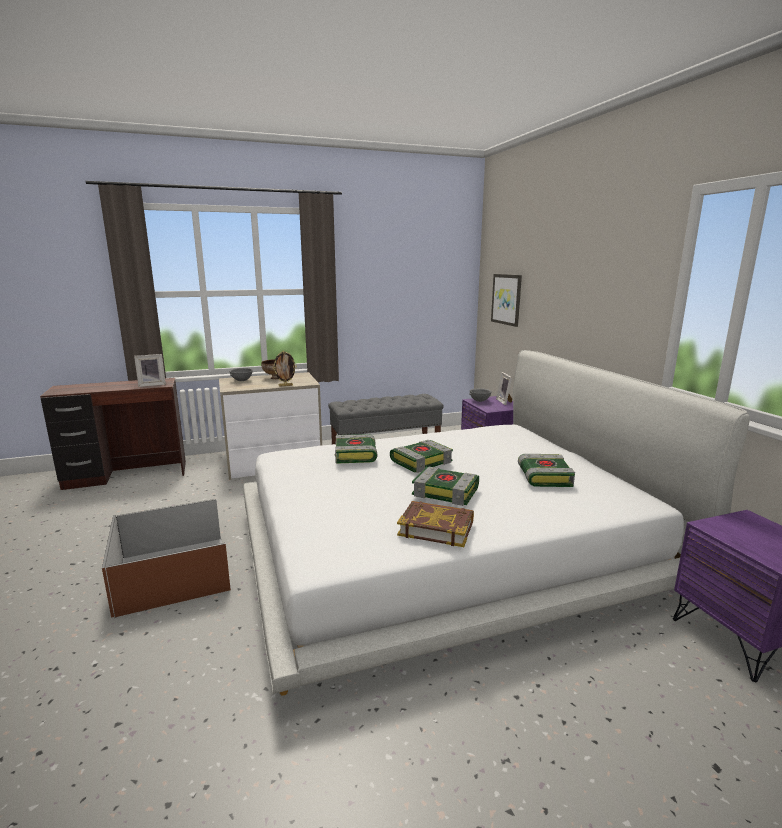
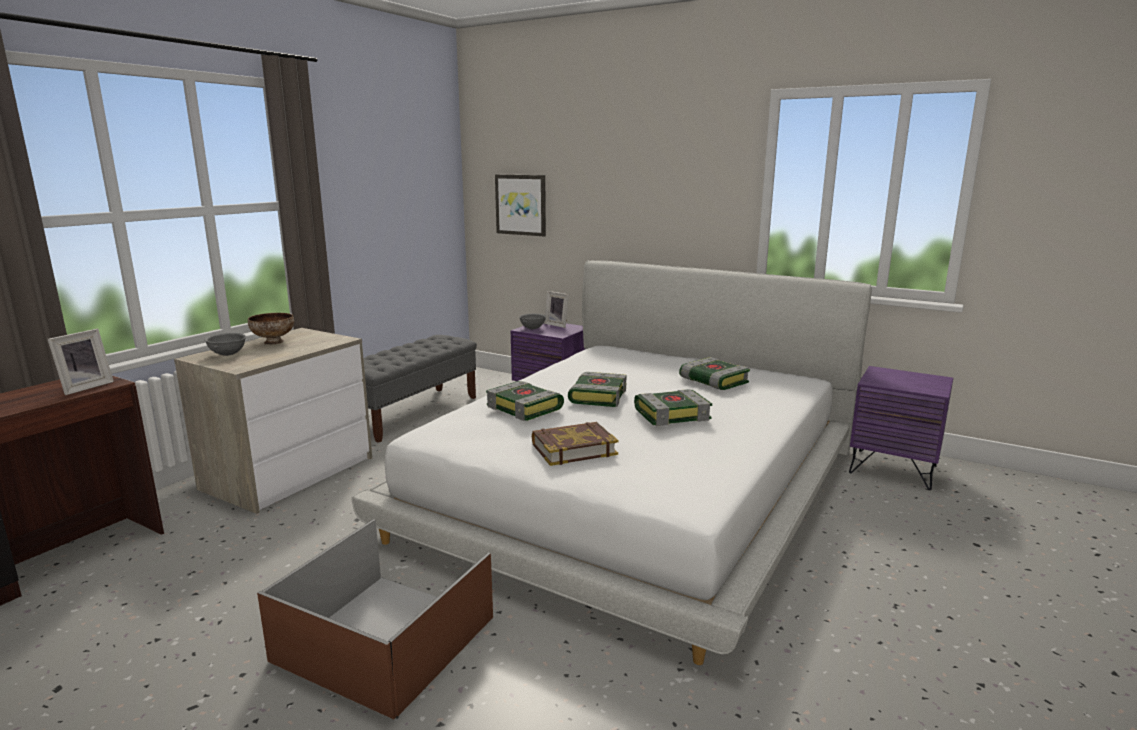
camera: 40 degrees left, 0 degrees up
picture frame [273,351,297,386] -> none
book [397,501,474,547] -> book moved to [532,422,618,466]

